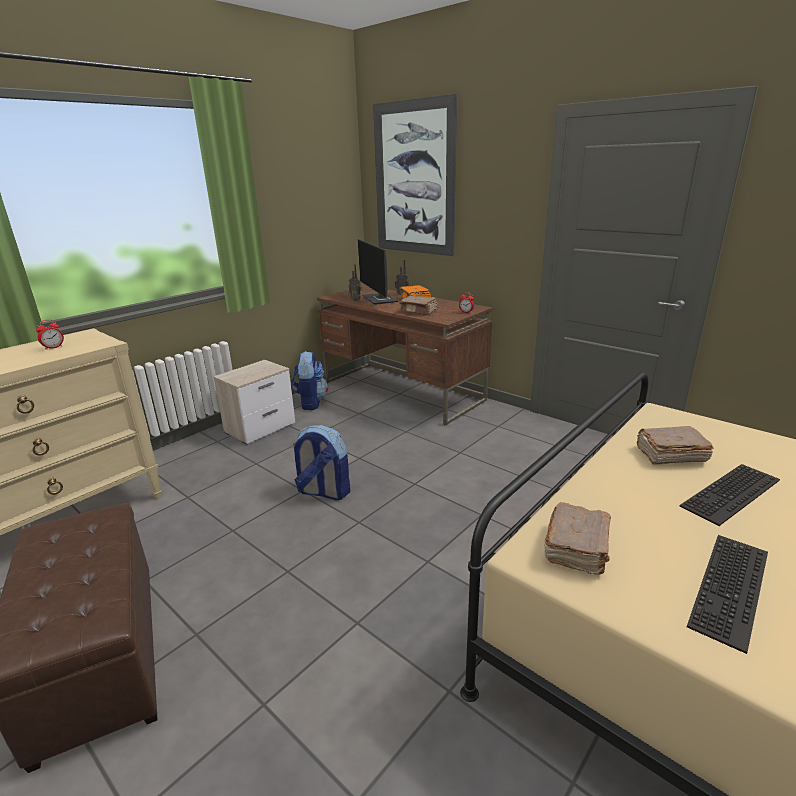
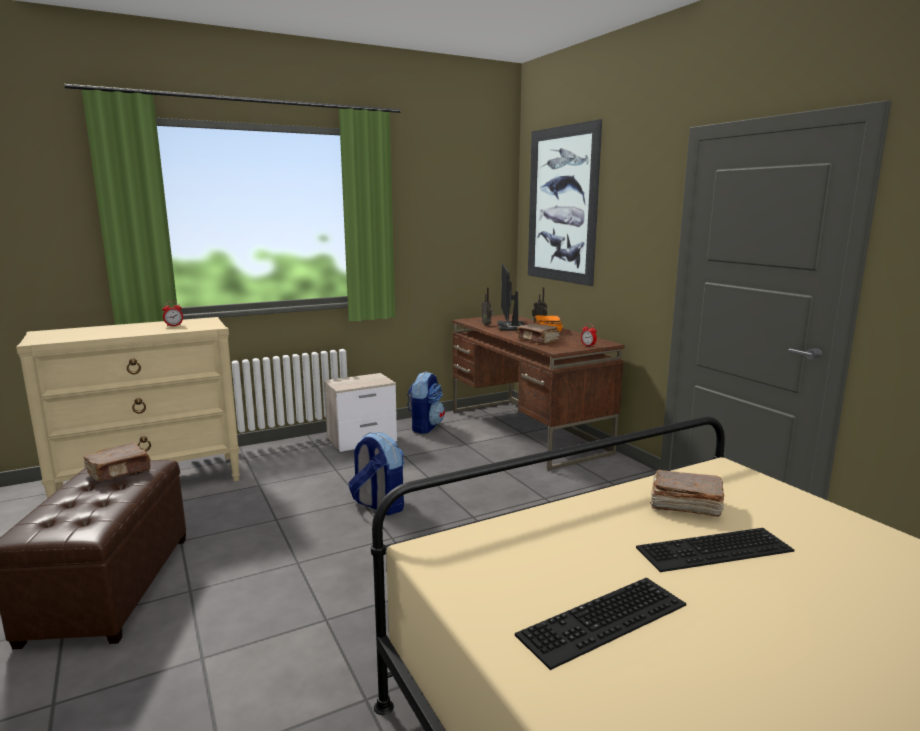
camera: 20 degrees right, 10 degrees down
brown book [544,502,611,574] -> brown book moved to [84,443,151,481]

